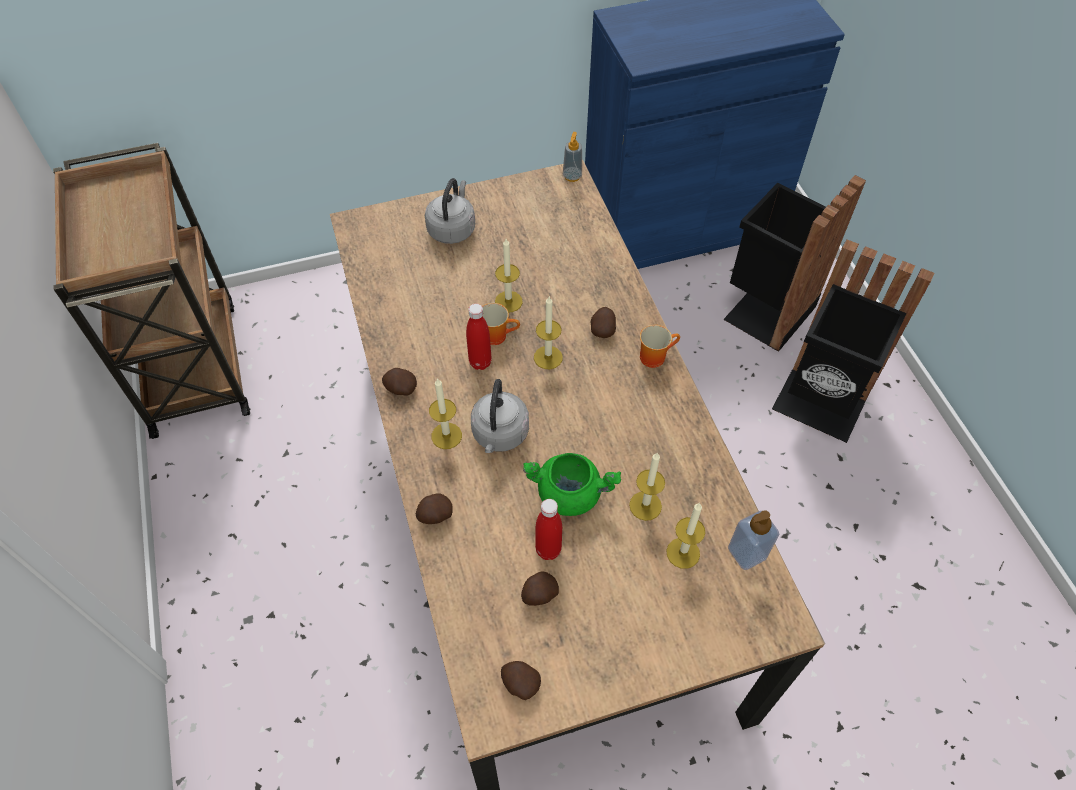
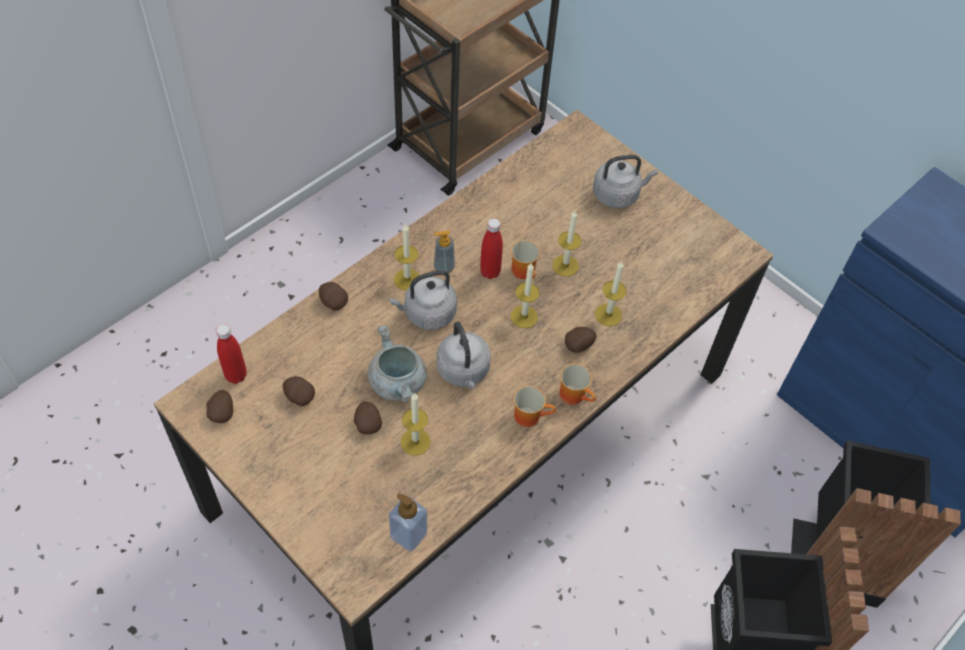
camera: 60 degrees right, 0 degrees up
potato [382,368,417,396] -> potato moved to [354,401,382,434]
green cooking pot [523,453,621,516] -> grey cooking pot [368,325,427,403]
red bottle [535,499,562,560] -> red bottle moved to [216,324,247,384]
soap dispenser [563,132,582,182] -> soap dispenser moved to [434,230,455,274]
candle [666,503,705,569] -> candle moved to [595,261,626,326]
none -> grey kettle [437,321,491,389]
none -> mug [514,386,556,427]

